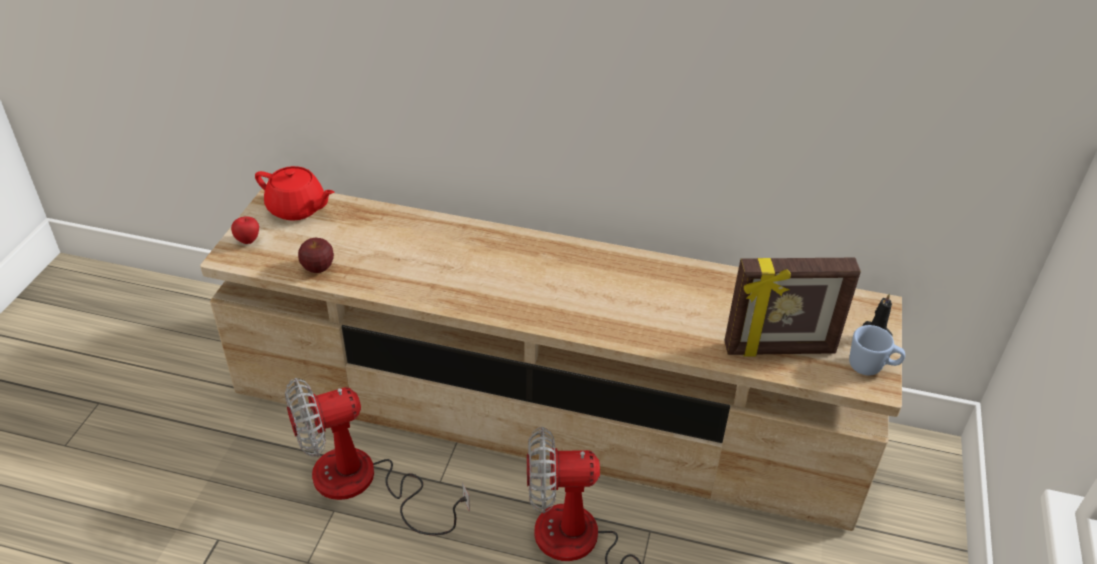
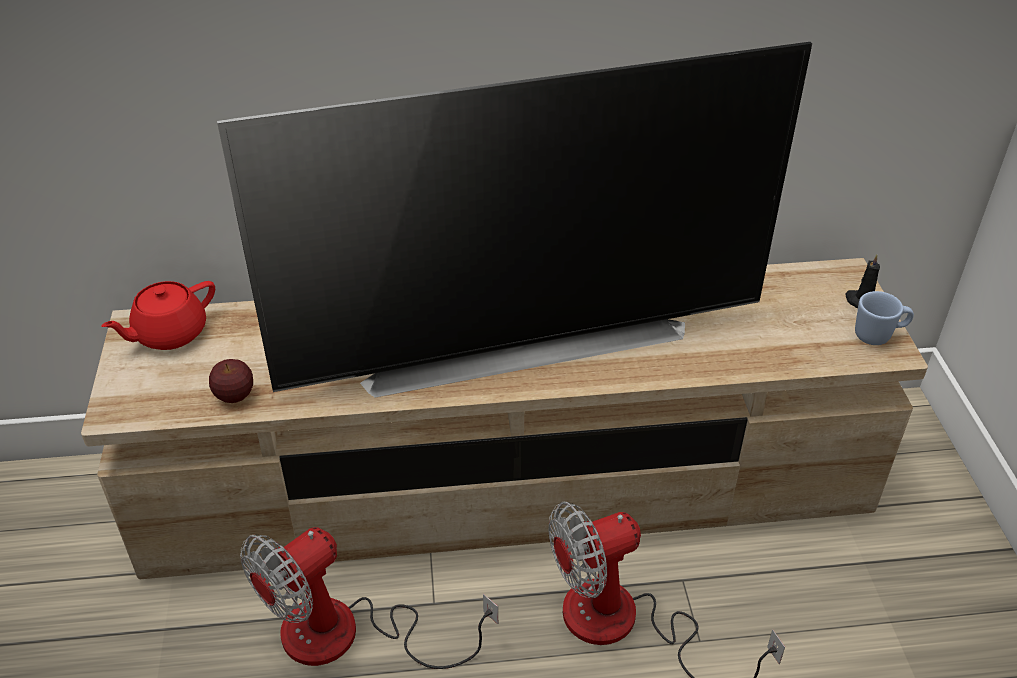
camera: 20 degrees left, 0 degrees up
apple [231,216,259,244] -> none
red teapot [255,166,334,221] -> red teapot turned 135 degrees clockwise [101,281,215,350]
picture frame [724,258,861,357] -> none
none -> television [217,42,812,398]

